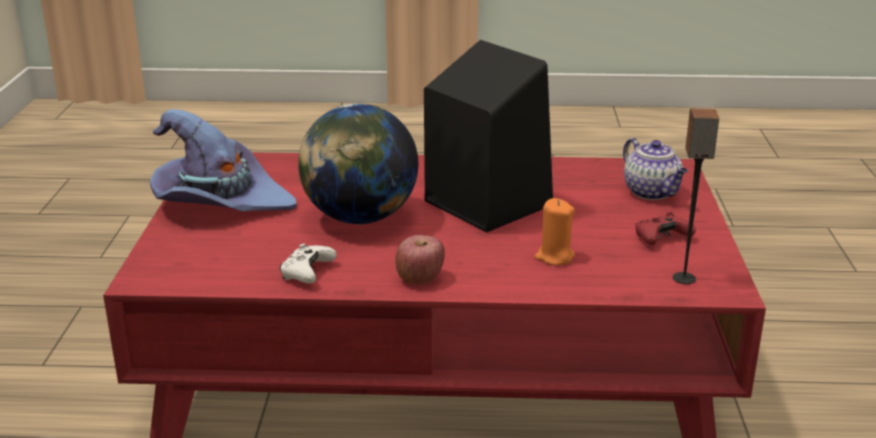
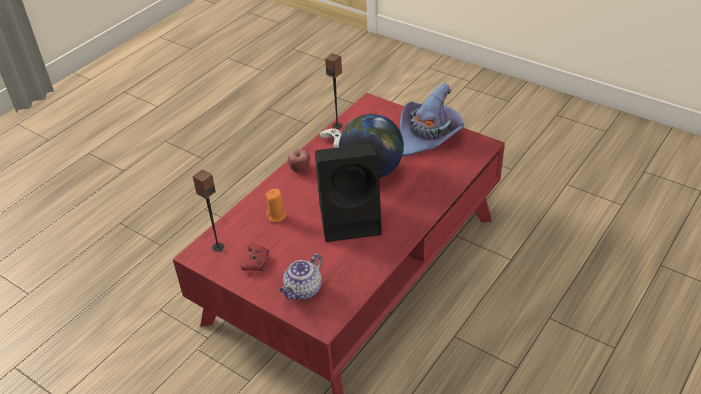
camera: 125 degrees right, 15 degrees up
teapot [623,138,688,200] -> teapot turned 60 degrees counterclockwise [280,254,322,300]
none -> speaker [325,53,343,129]

